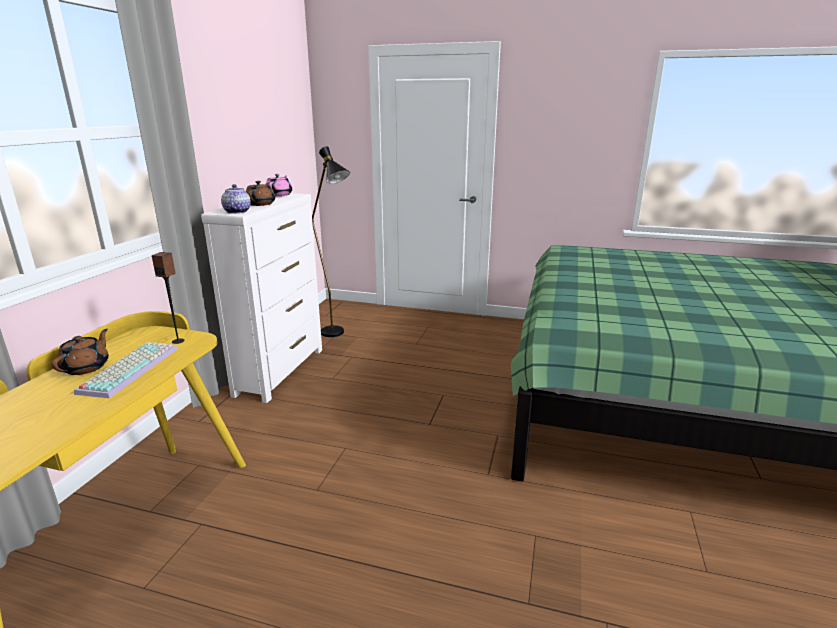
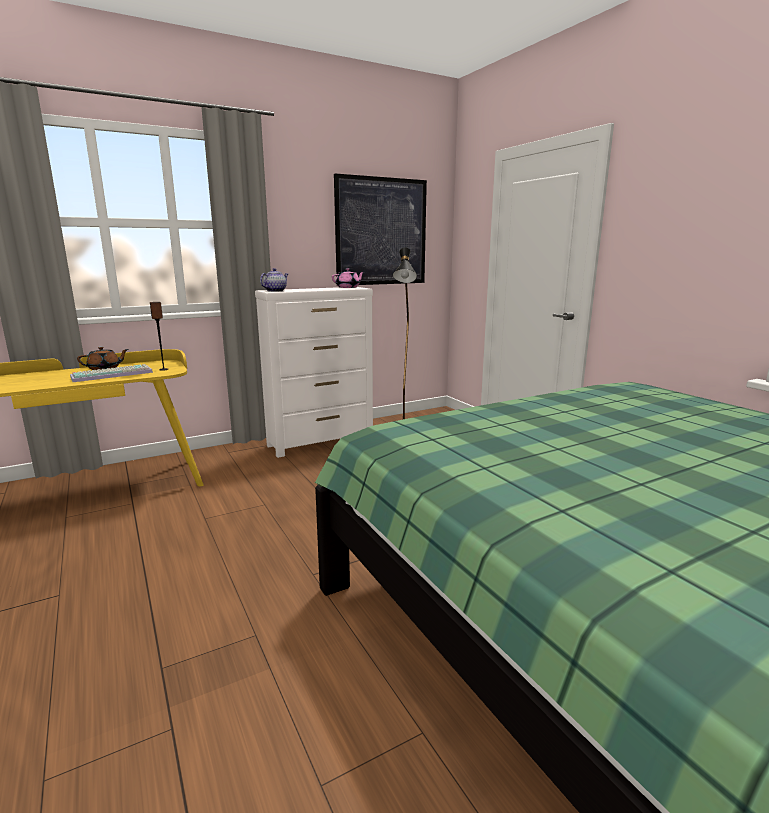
camera: 45 degrees right, 5 degrees down
brown teapot [246,181,275,206] -> none
none -> picture [334,173,427,285]

